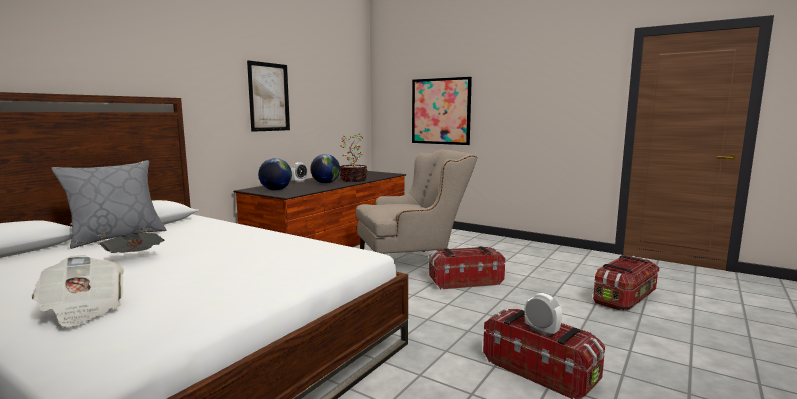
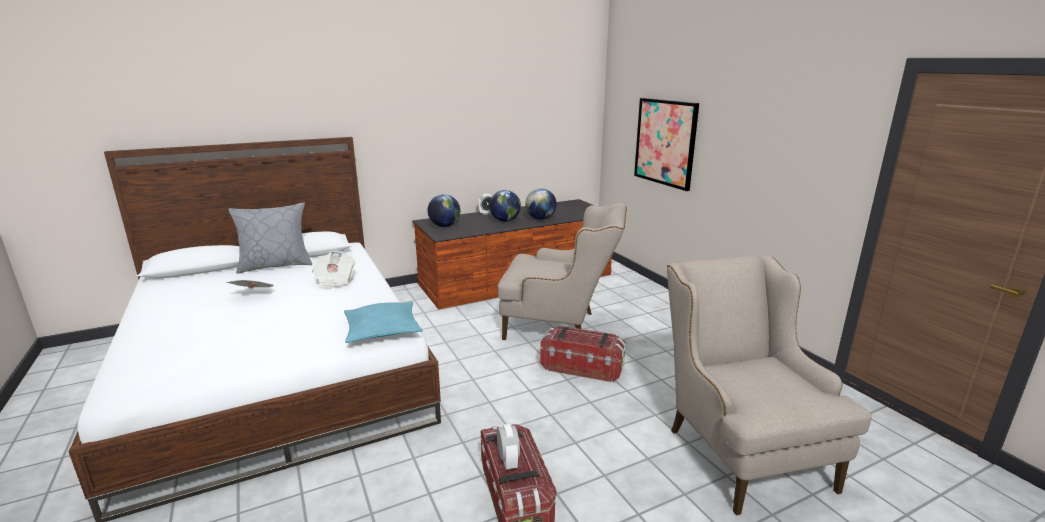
camera: 30 degrees right, 10 degrees up
newspaper [31,255,124,327] -> newspaper moved to [312,251,355,290]
picture [247,60,290,132] -> none
potted plant [340,133,367,182] -> globe [525,189,557,220]
storage box [593,255,659,310] -> beige armchair [667,255,872,515]
none -> turquoise pillow [344,301,423,343]

